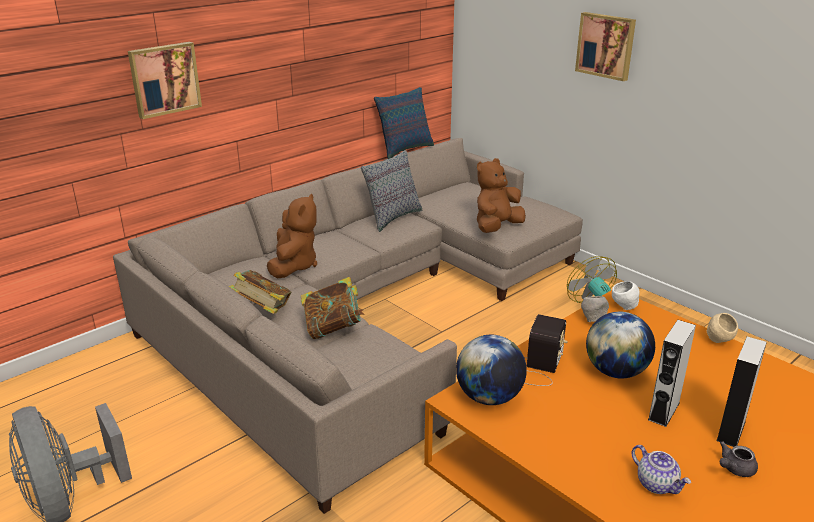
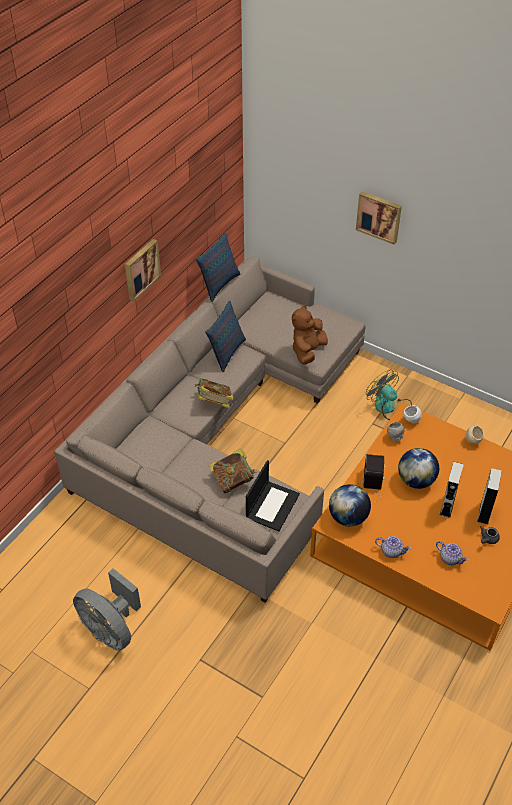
camera: 15 degrees left, 20 degrees up
picture [128,42,202,119] -> picture moved to [125,239,161,301]
book [229,270,291,314] -> book moved to [195,378,234,408]
brown plush toy [267,193,317,278] -> none
grey pillow [361,150,422,232] -> blue pillow [205,301,246,372]
none -> laptop [246,460,300,531]
none -> teapot [375,536,411,558]

